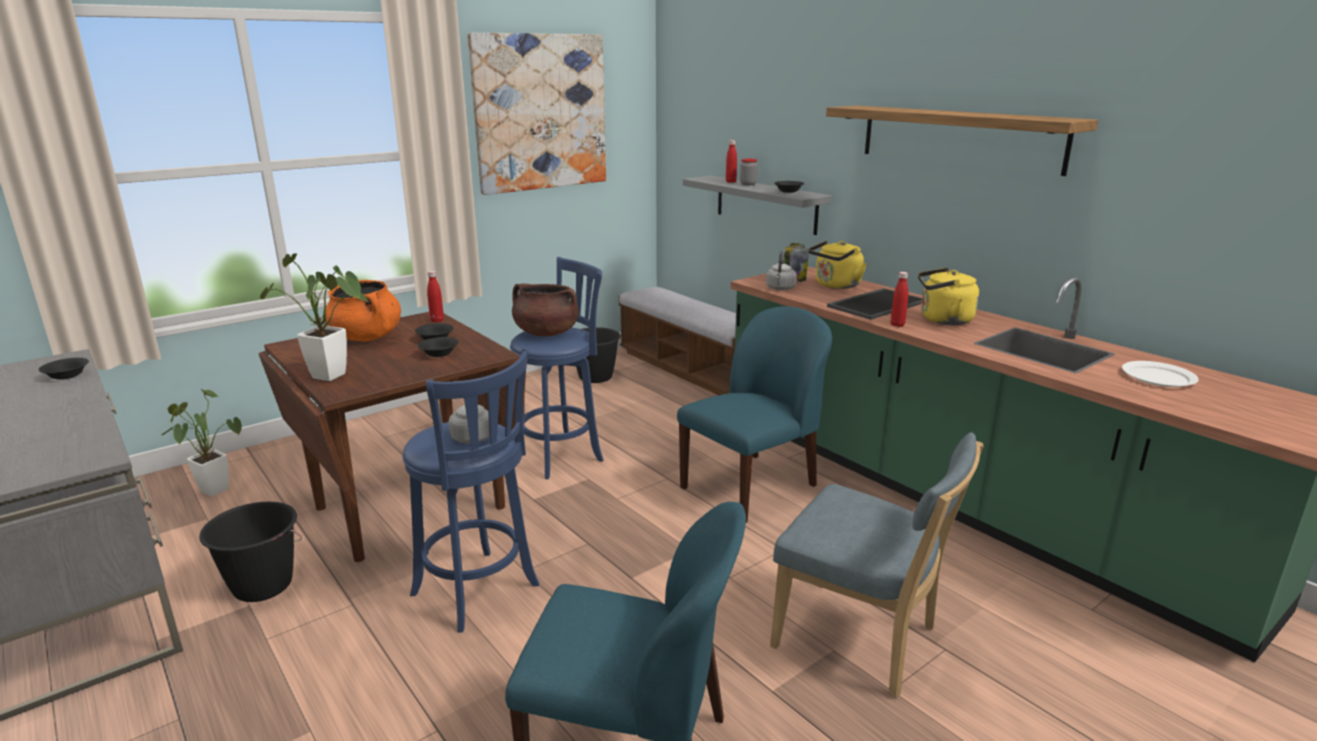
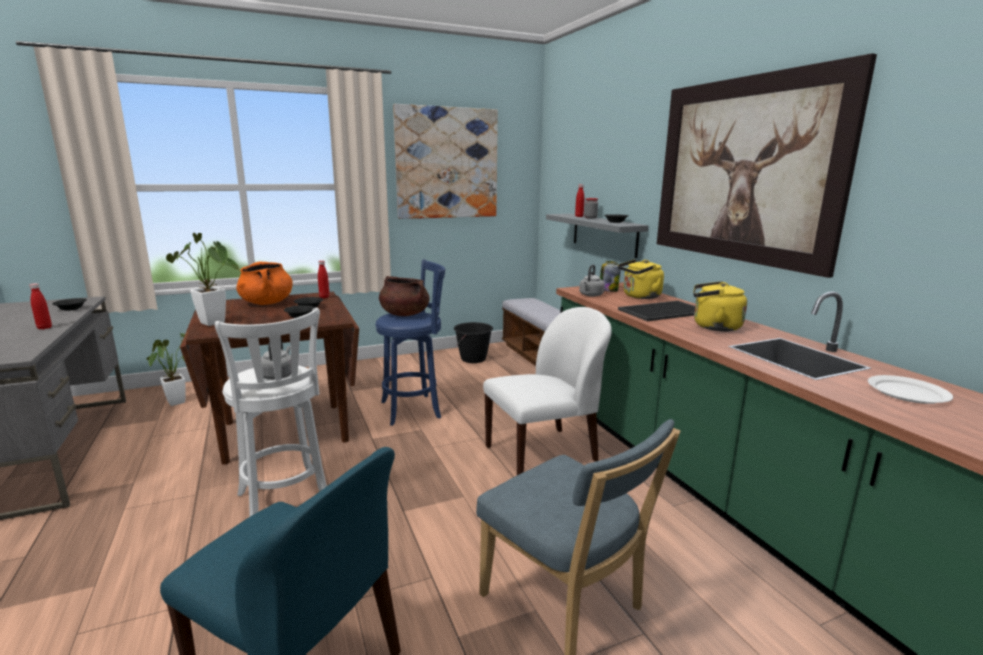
camera: 15 degrees right, 5 degrees down
black bucket [199,502,302,602] -> none
blue stool [402,347,539,633] -> white stool [215,308,327,517]
blue chair [677,306,832,523] -> white chair [483,307,612,475]
shelf [826,106,1098,176] -> picture [657,53,877,278]
red bottle [891,272,908,327] -> red bottle moved to [30,283,52,329]

